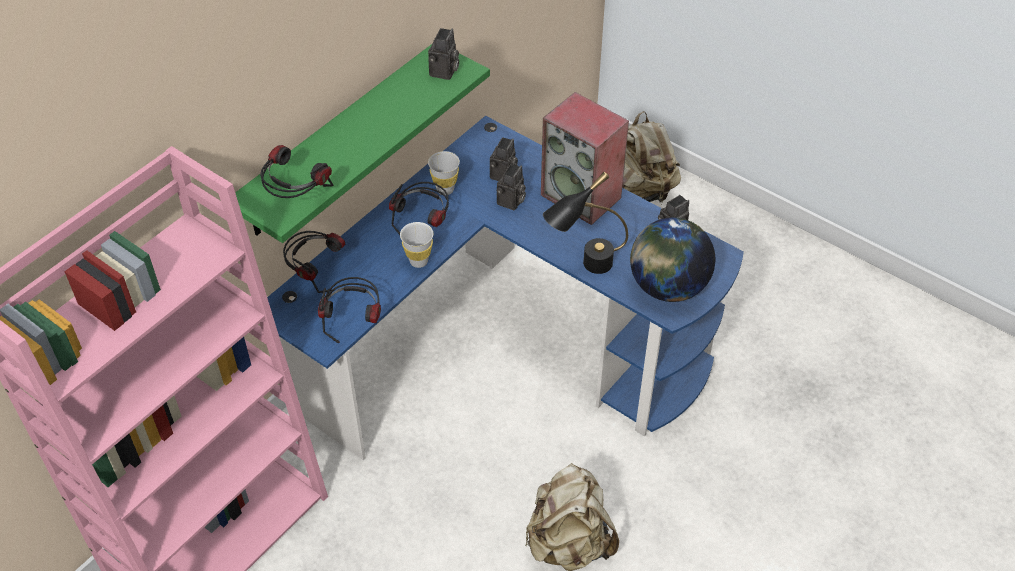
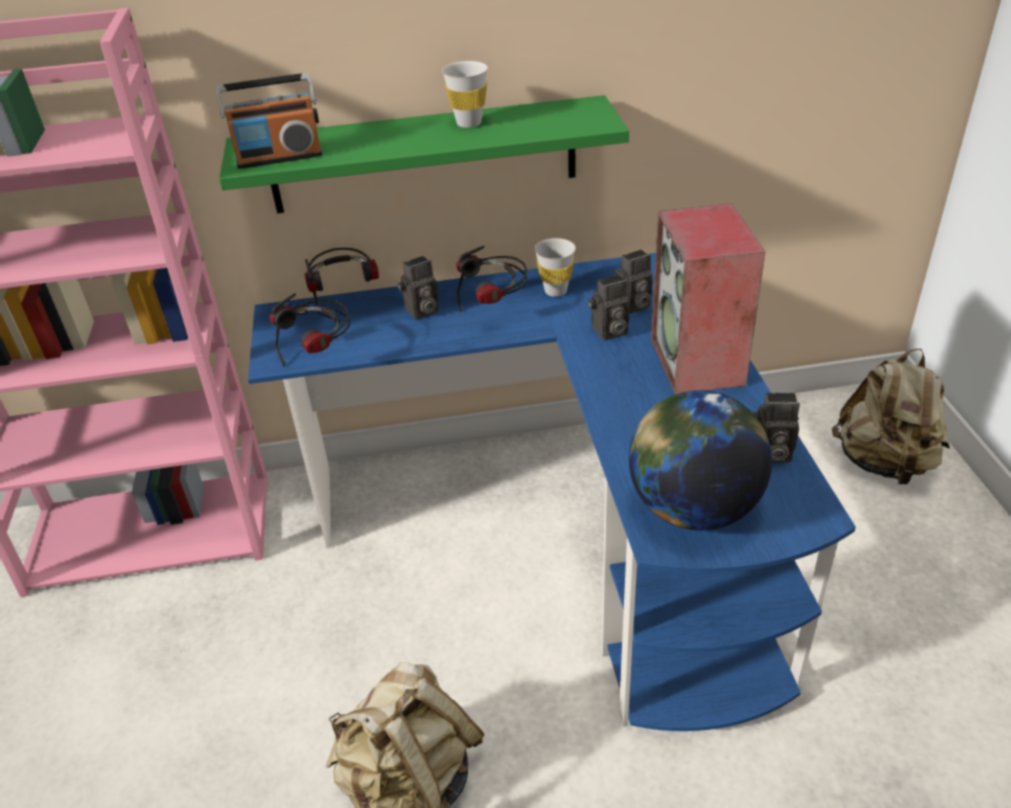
camera: 45 degrees right, 10 degrees down
headphones [260,145,333,198] -> radio [216,73,323,169]
white cup [400,222,433,268] -> white cup moved to [442,61,488,128]
camera [428,28,459,80] -> camera moved to [398,256,439,320]
black table lamp [543,172,628,274] -> none

